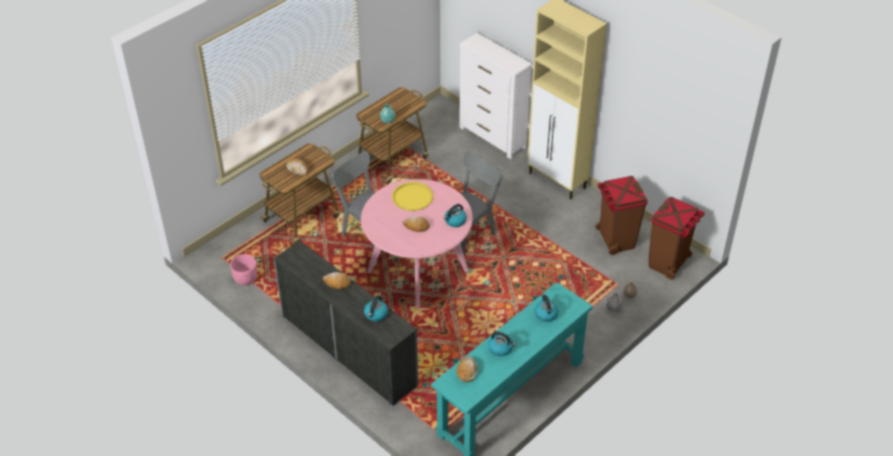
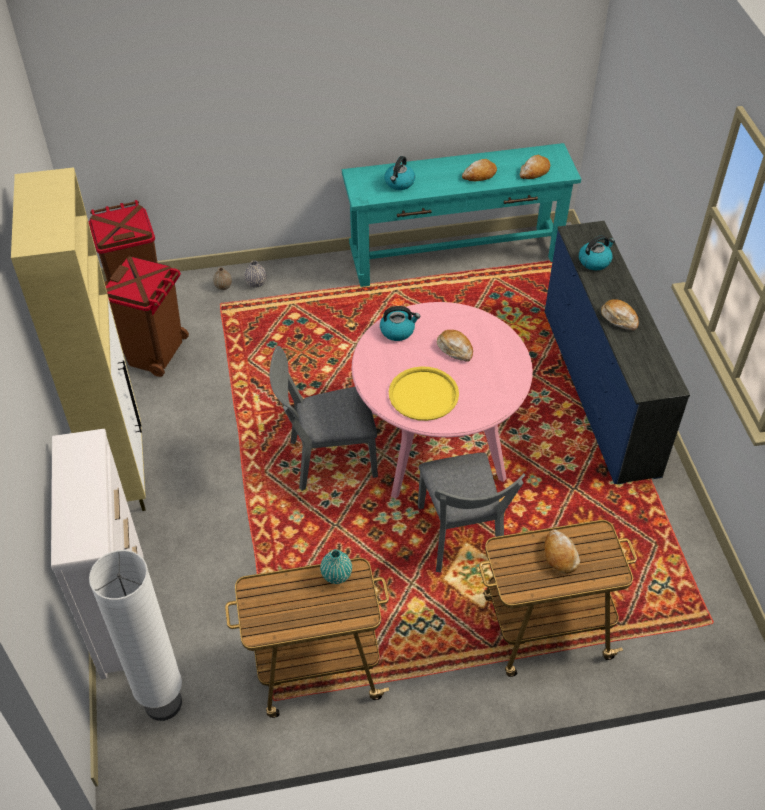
camera: 145 degrees left, 5 degrees up
pink planter [230,254,257,285] -> none
kettle [488,331,516,356] -> bread [462,159,497,181]
none -> white floor lamp [89,550,182,721]

